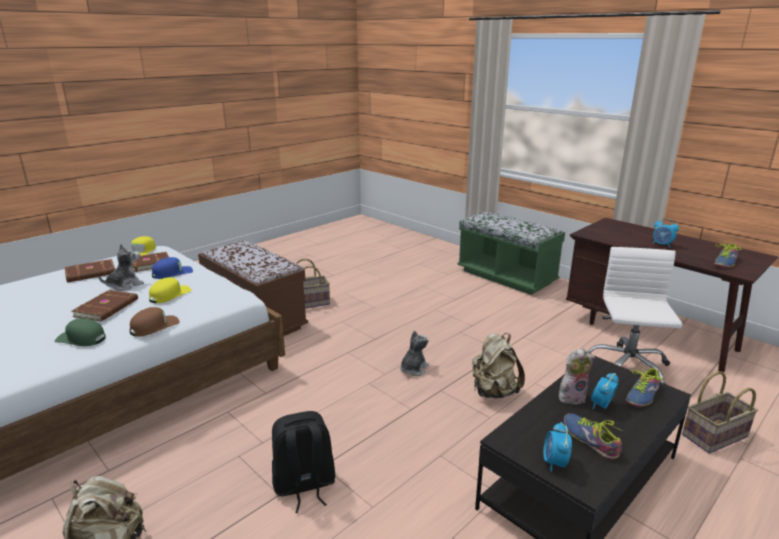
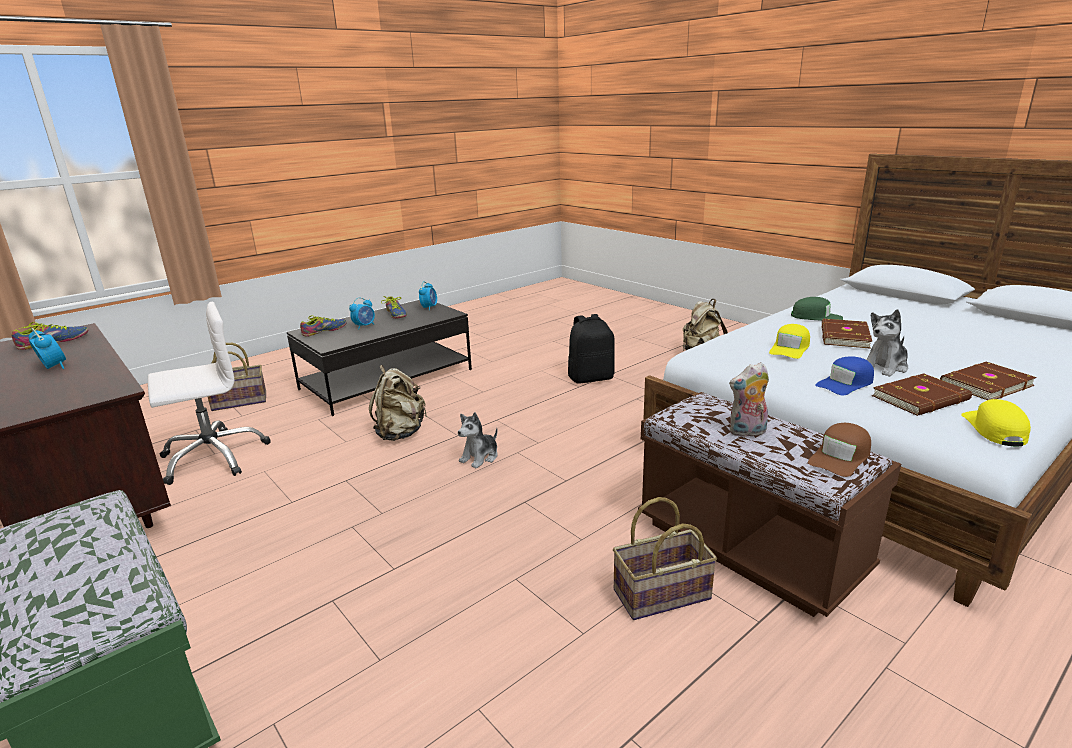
camera: 175 degrees left, 0 degrees up
brown cap [129,307,180,337] -> brown cap moved to [808,423,871,477]
plush toy [559,348,595,405] -> plush toy moved to [729,362,769,437]
white office chair [587,247,683,384] -> white office chair turned 135 degrees counterclockwise [148,301,270,485]

